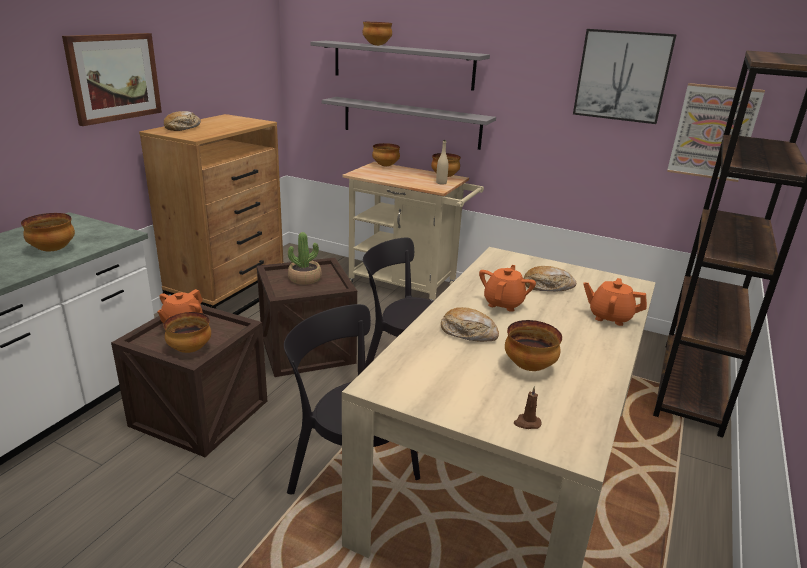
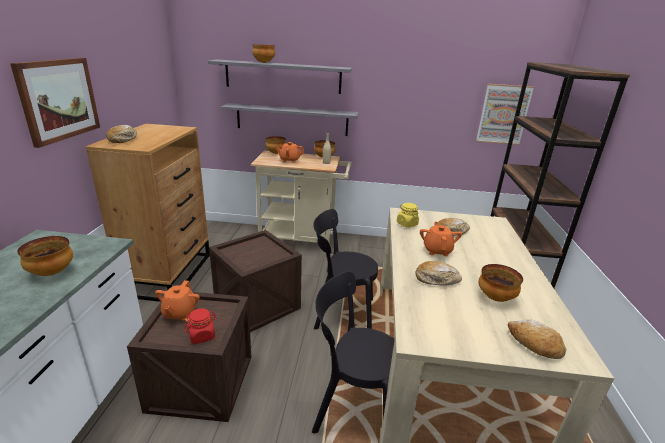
camera: 20 degrees left, 0 degrees up
bowl [164,312,211,353] -> red jar [185,308,217,344]
potted plant [288,232,322,285] -> none
brown candle [514,386,541,429] -> bread [508,320,566,359]
picture [573,29,677,124] -> none
orange teapot [583,278,647,326] -> orange teapot moved to [275,142,304,163]
none -> yellow jar [397,203,419,228]

